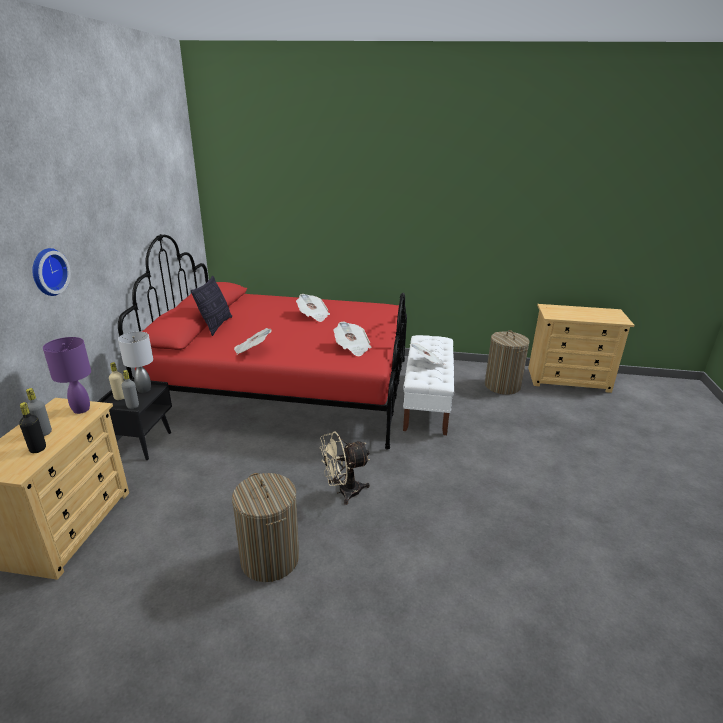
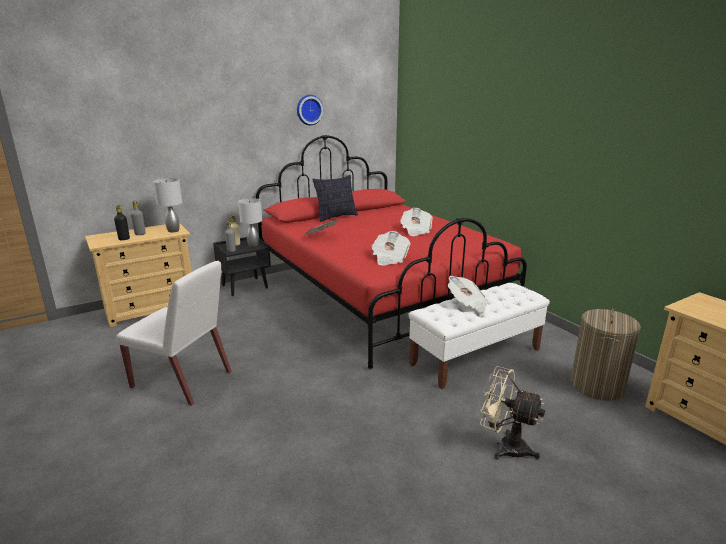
camera: 50 degrees right, 5 degrees down
wall clock [32,248,71,296] -> wall clock moved to [297,95,323,125]
purple table lamp [43,337,91,414] -> grey table lamp [153,178,182,232]
laundry basket [232,473,299,582] -> white chair [116,261,232,406]
beige fan [320,431,370,505] -> beige fan moved to [480,366,545,459]

